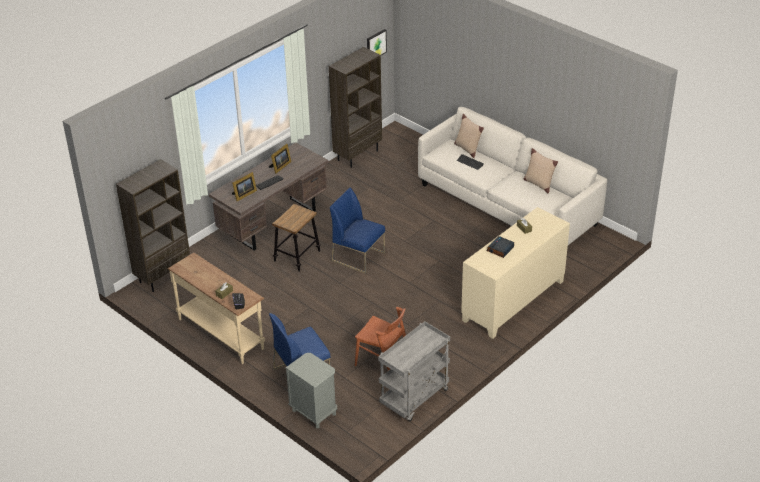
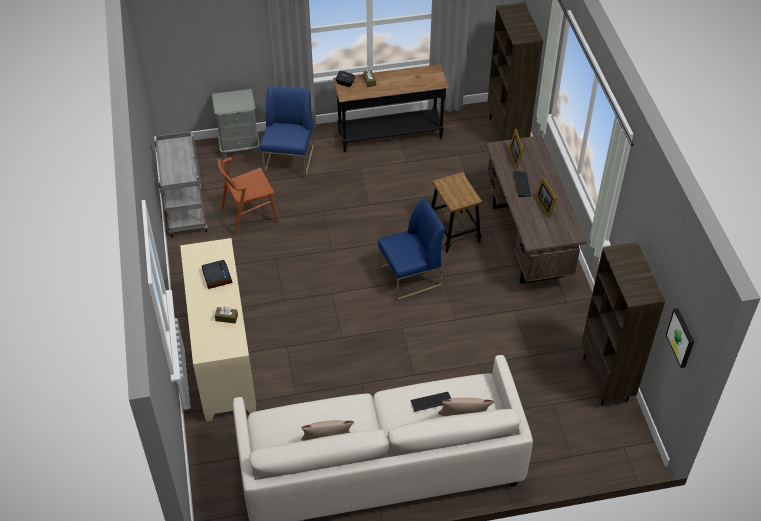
camera: 125 degrees right, 10 degrees up
beige console table [168,252,265,364] -> black console table [333,64,449,152]

